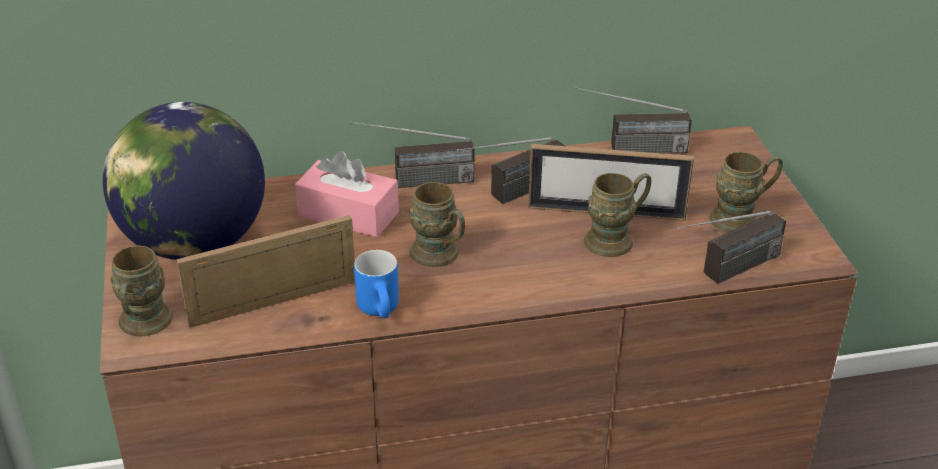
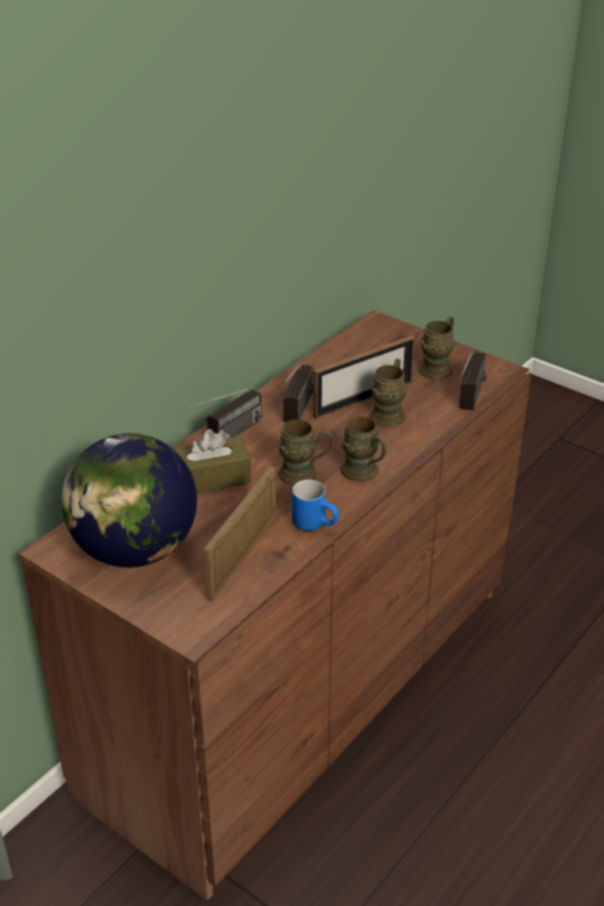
camera: 40 degrees left, 0 degrees up
brown mug [111,245,173,337] -> brown mug moved to [340,416,386,482]
pink tissue box [295,151,399,237] -> brown tissue box [172,429,251,493]
radio [575,87,692,153] -> none

